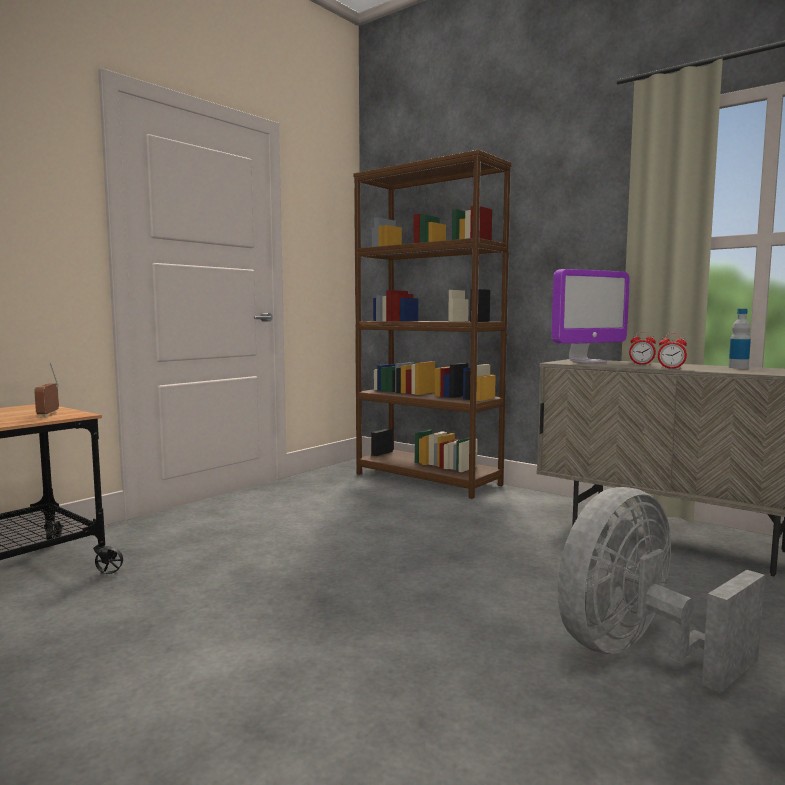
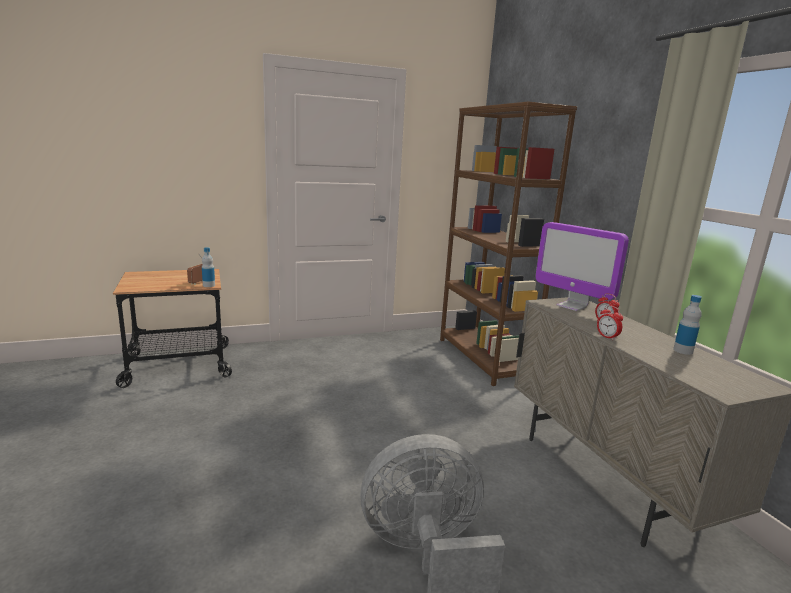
camera: 30 degrees right, 10 degrees up
monitor [551,269,630,363] -> monitor turned 45 degrees clockwise [535,222,629,311]
none -> bottle [202,247,215,287]

